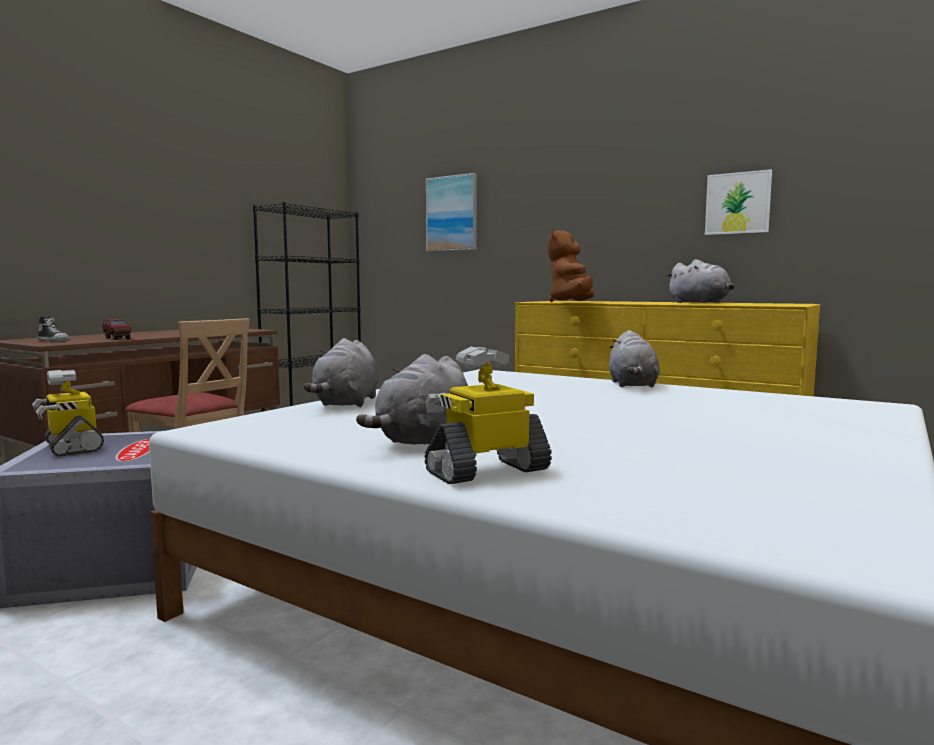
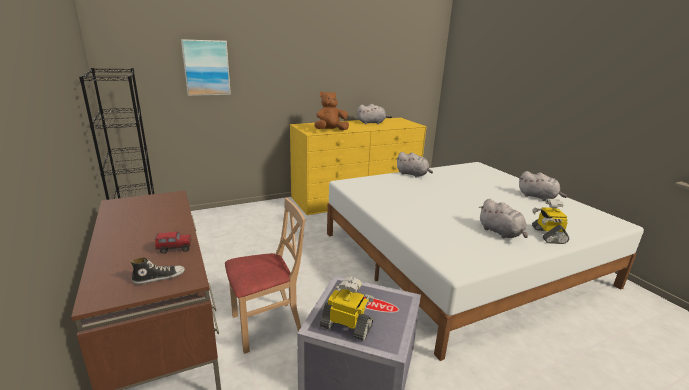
camera: 60 degrees left, 15 degrees up
toy robot [32,370,104,457] -> toy robot turned 150 degrees counterclockwise [320,276,374,341]
grey plush toy [303,338,379,407] -> grey plush toy moved to [519,171,567,201]
brown plush toy [548,229,595,302] -> brown plush toy turned 105 degrees clockwise [314,91,349,130]
picture [705,169,772,235] -> none

